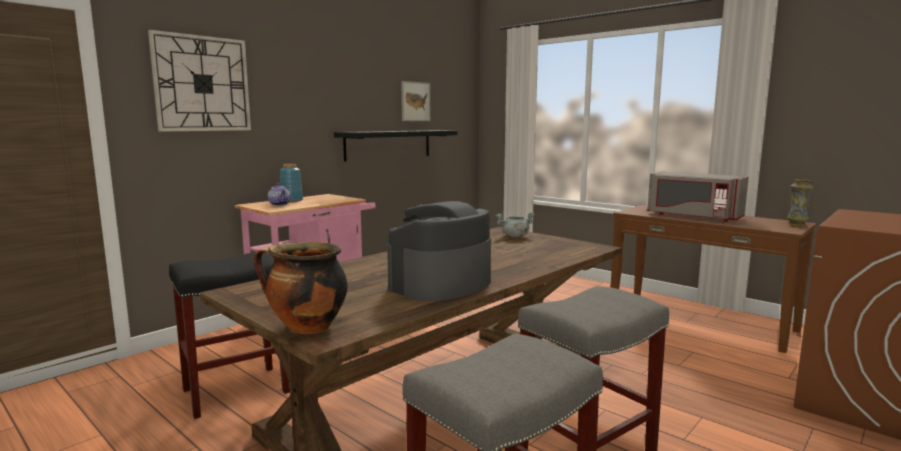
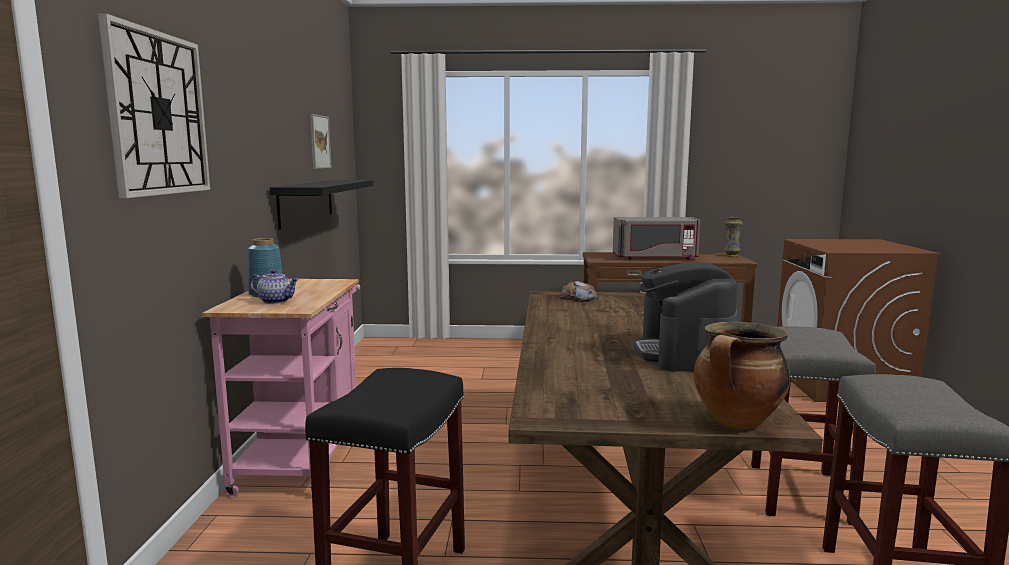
camera: 40 degrees left, 0 degrees up
grey cooking pot [495,212,535,237] -> bread [560,281,598,302]

